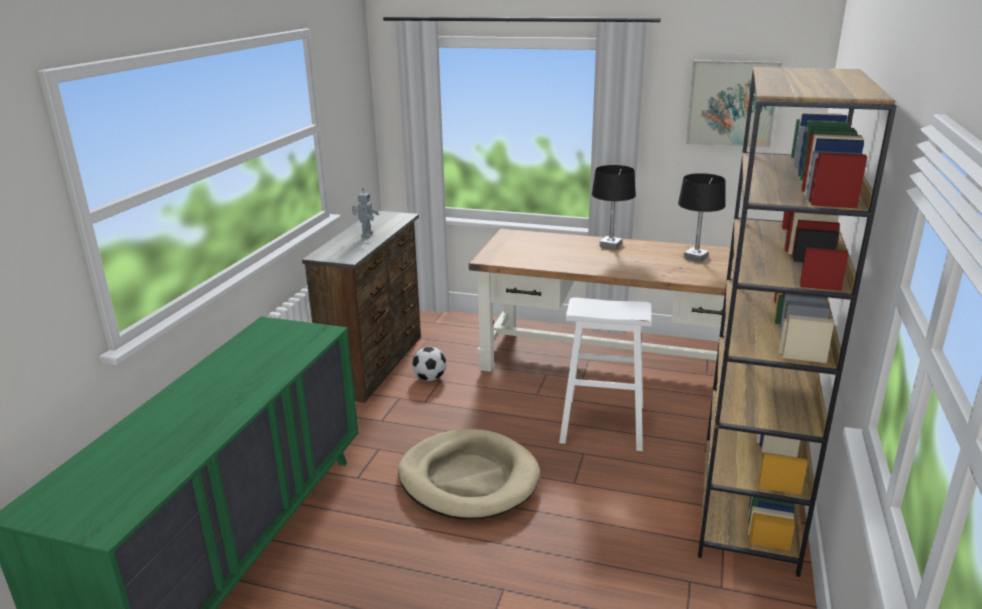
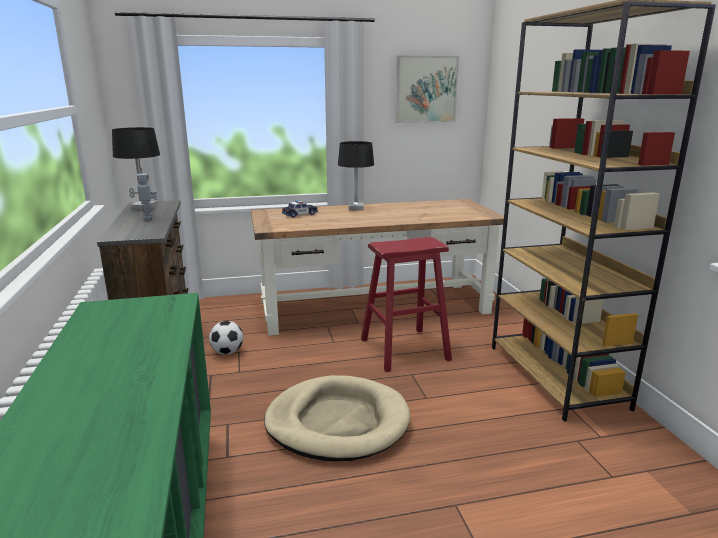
camera: 30 degrees left, 5 degrees down
white stool [559,298,651,451] -> red stool [361,237,452,372]
black table lamp [678,173,725,262] -> black table lamp moved to [112,127,160,211]
none -> toy car [282,200,318,218]

